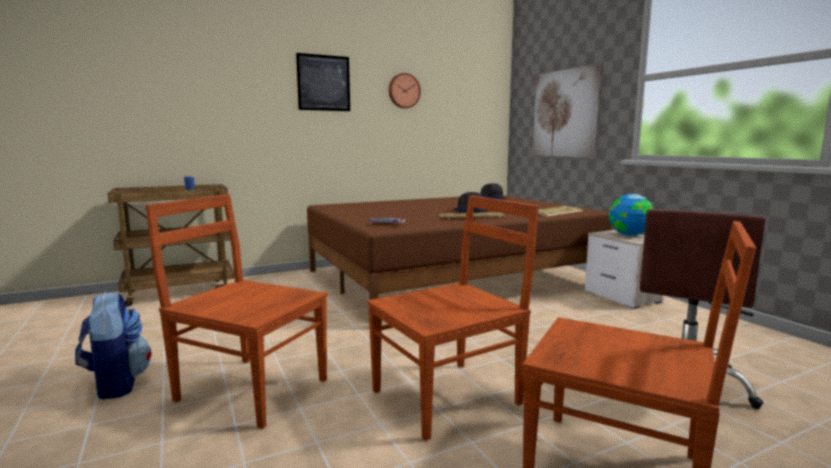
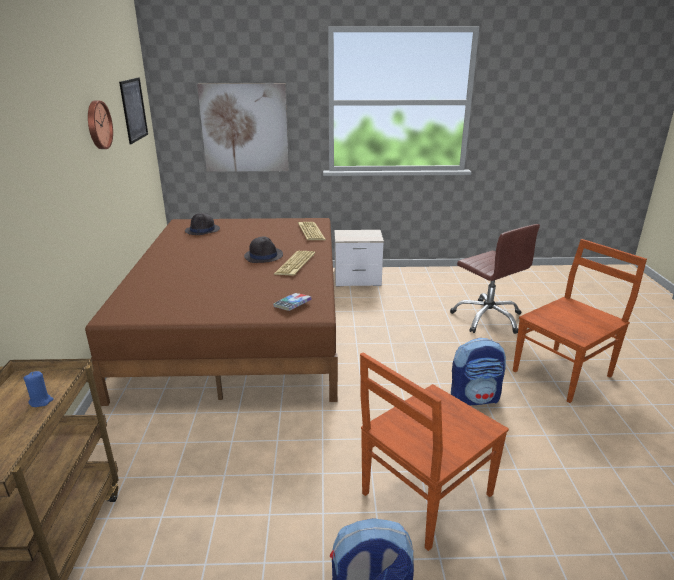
camera: 65 degrees left, 15 degrees up
picture [296,53,350,111] -> picture moved to [119,77,148,144]
brown chair [367,195,539,441] -> backpack [451,338,506,405]
globe [609,194,653,236] -> none

